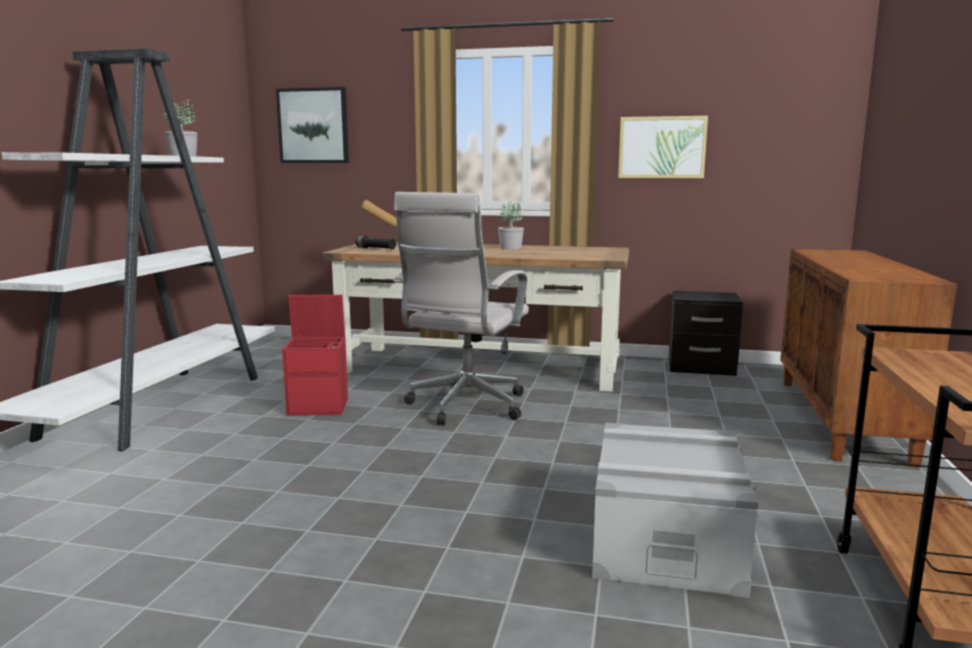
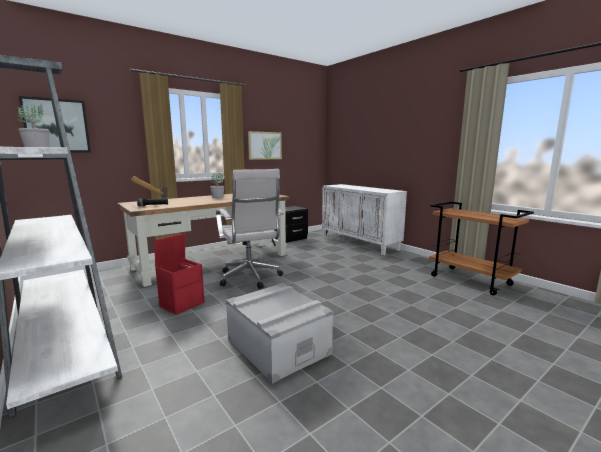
camera: 50 degrees left, 0 degrees up
grey storage box [592,423,759,598] -> grey storage box moved to [226,283,333,384]
brown cabinet [780,249,957,468] -> white cabinet [322,184,407,255]

